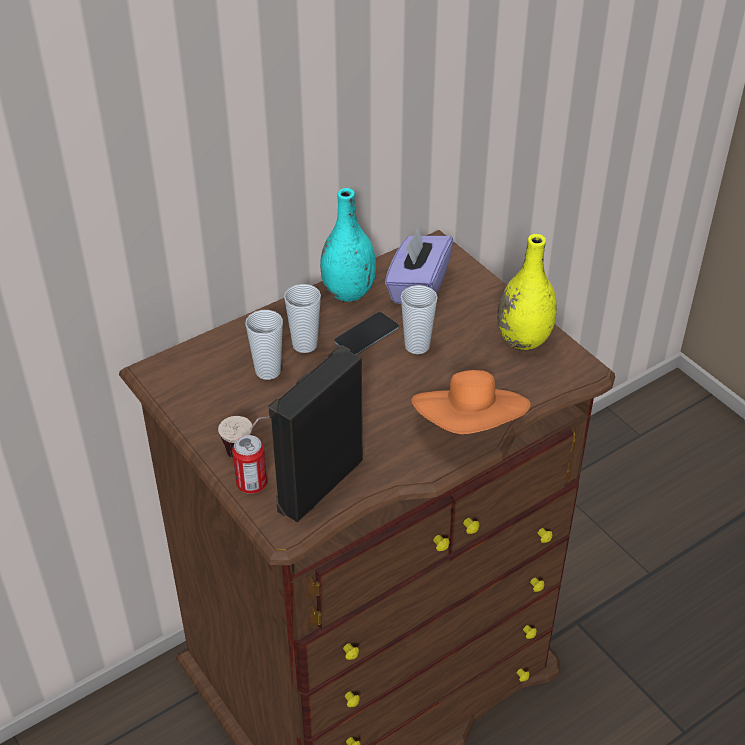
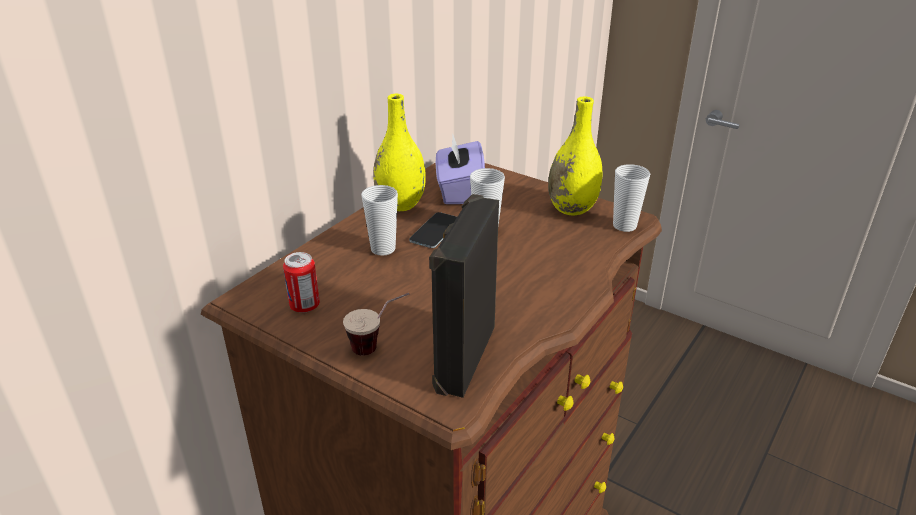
camera: 20 degrees left, 10 degrees down
can [232,435,267,494] -> can moved to [283,252,320,312]
cup [245,310,283,380] -> cup moved to [613,164,650,232]
turquoise vase [320,188,376,302] -> yellow vase [373,93,426,211]
orange hat [411,370,531,434] -> none

